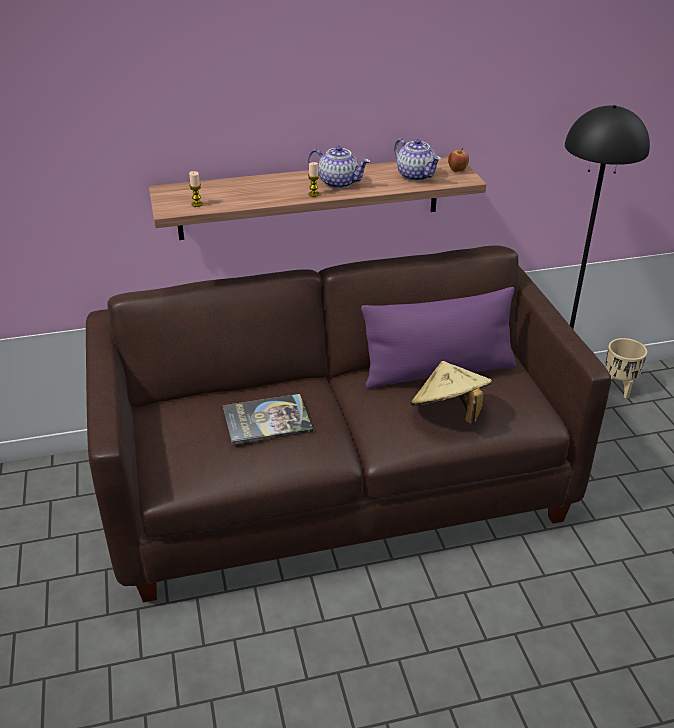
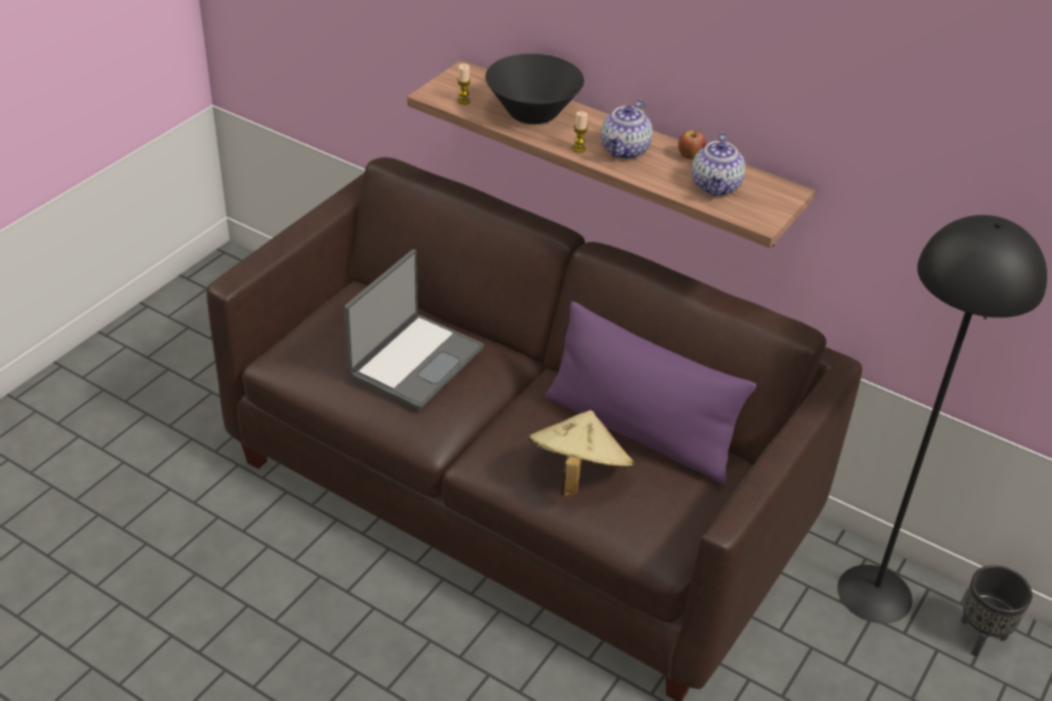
camera: 45 degrees right, 5 degrees up
book [223,394,313,445] -> laptop [344,249,484,410]
teapot [308,146,370,189] -> teapot turned 45 degrees clockwise [601,99,653,159]
apple [448,148,469,172] -> apple moved to [678,130,706,160]
beige planter [605,338,647,399] -> black planter [961,565,1033,657]
none -> black bowl [485,54,584,124]

